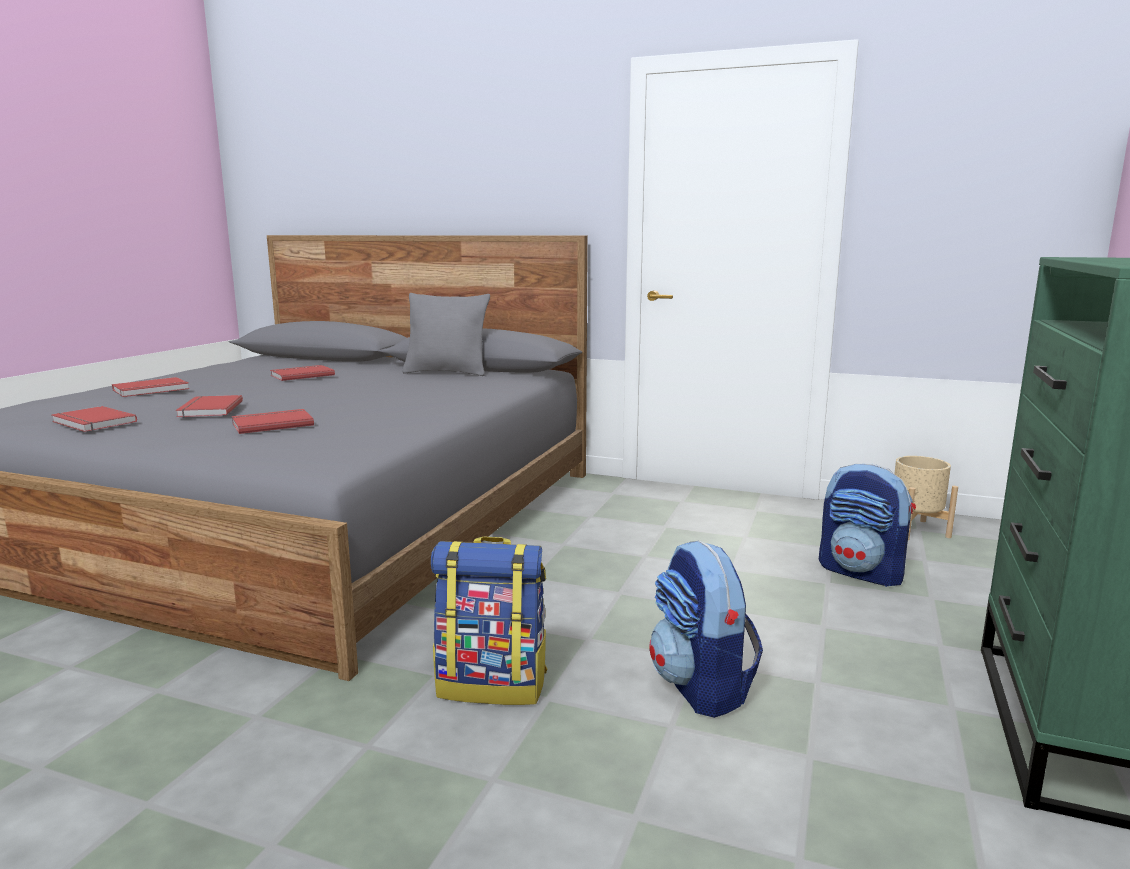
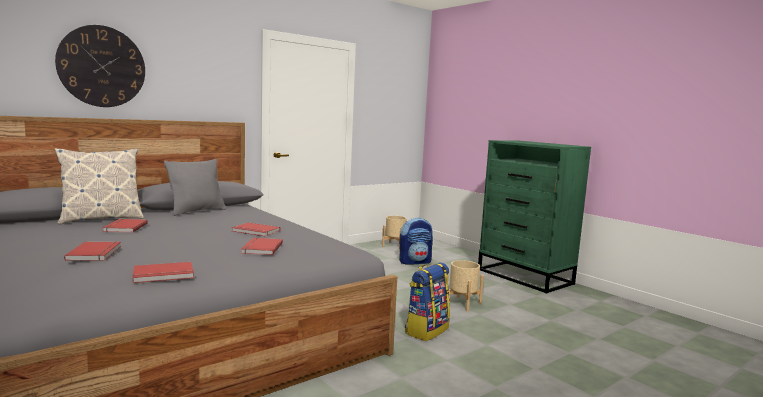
camera: 60 degrees left, 5 degrees down
red book [176,395,243,417] -> red book moved to [232,222,280,236]
backpack [649,541,763,718] -> beige planter [447,260,484,312]
none -> pillow [54,148,144,224]
none -> wall clock [55,25,145,107]

